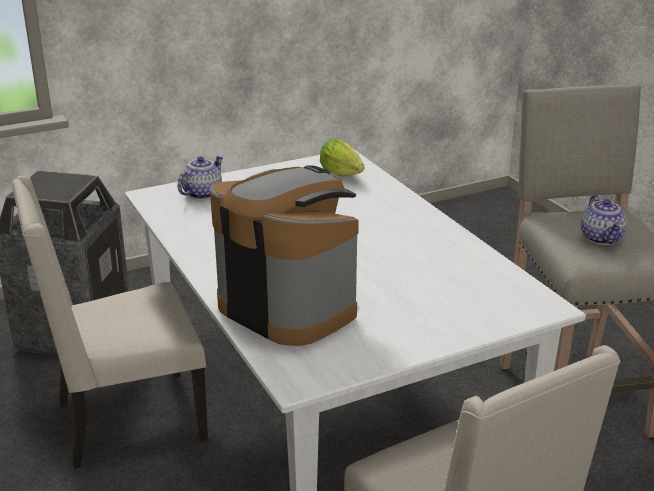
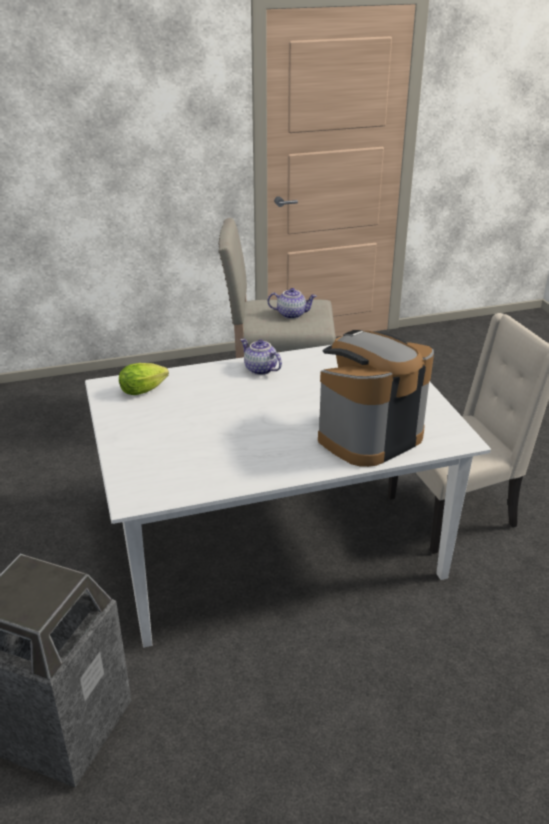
camera: 80 degrees left, 5 degrees up
beige chair [11,175,208,469] -> none
teapot [177,156,223,199] -> teapot moved to [240,338,282,375]

